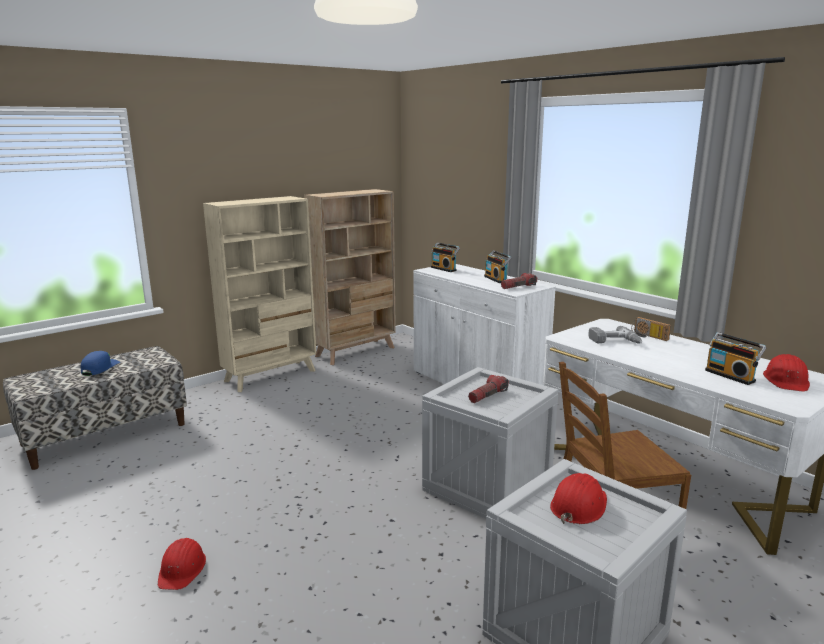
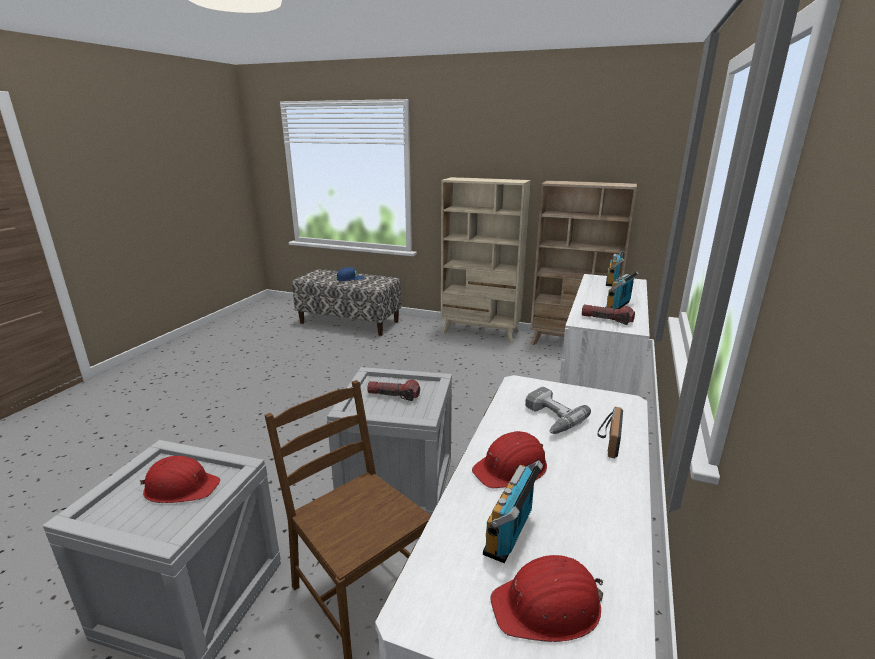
camera: 60 degrees right, 5 degrees up
red hard hat [158,538,206,590] -> red hard hat moved to [472,431,547,488]

